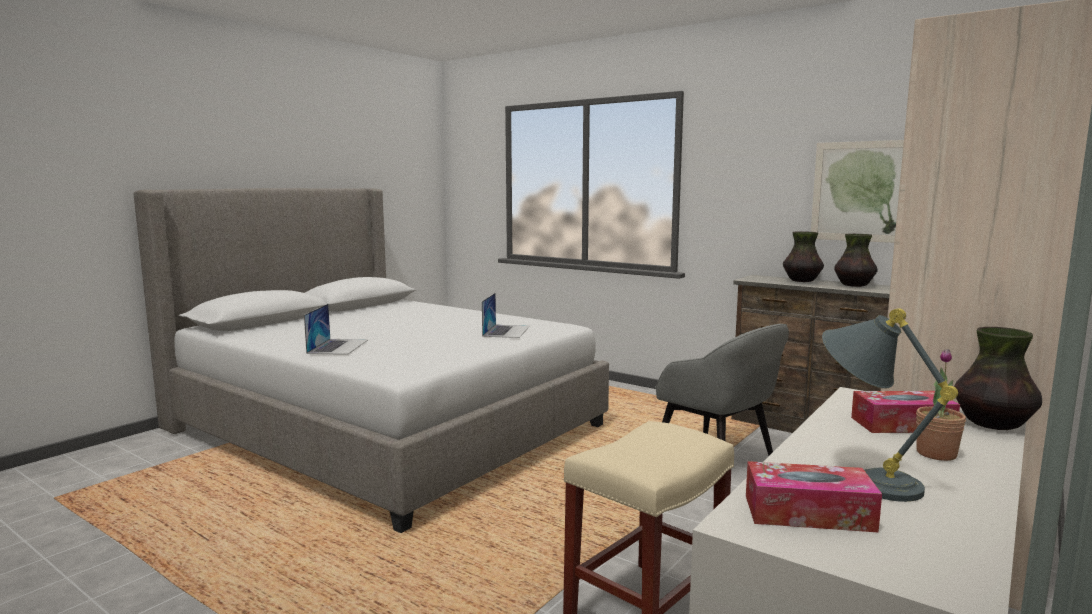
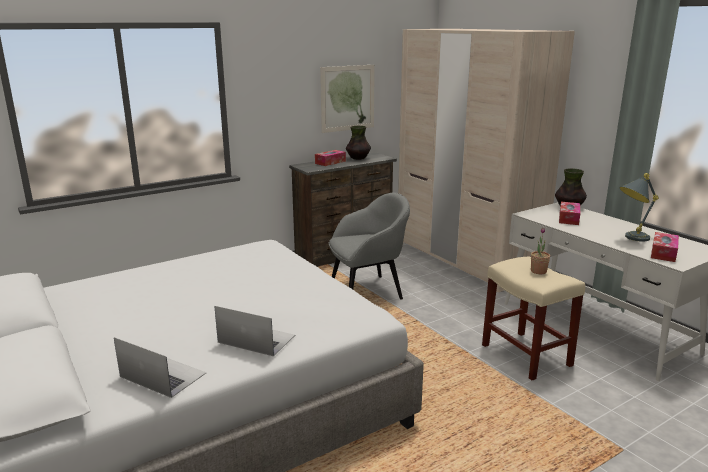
camera: 70 degrees left, 10 degrees up
laptop [482,293,530,338] -> laptop moved to [114,337,207,398]
vase [783,231,824,282] -> tissue box [315,150,346,166]
potted plant [916,349,966,461] -> potted plant moved to [531,227,550,274]

